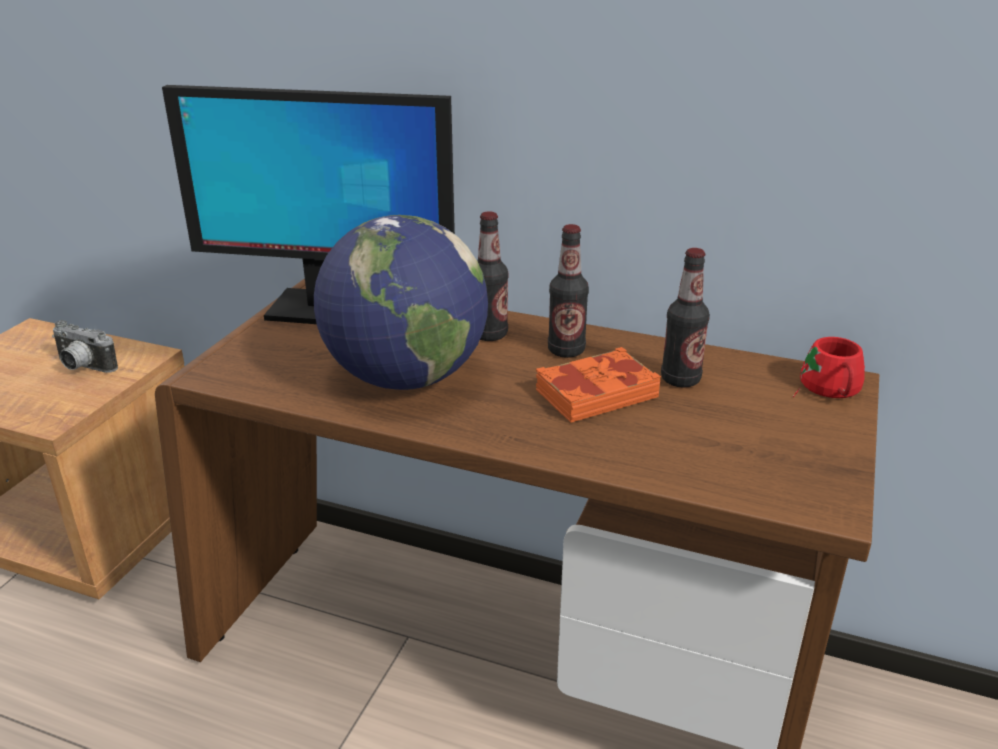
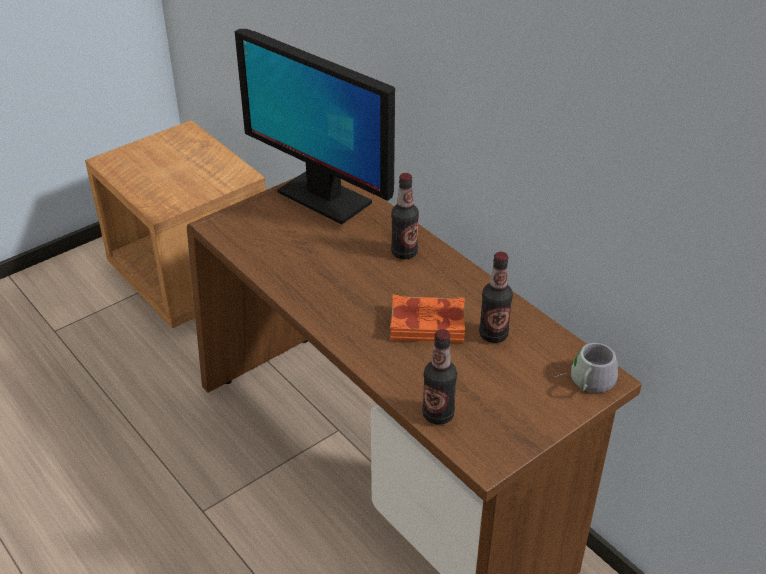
camera: 30 degrees right, 10 degrees up
camera [52,320,118,373] -> none
globe [314,215,488,390] -> none
bottle [548,224,589,358] -> bottle moved to [422,329,457,424]
red mug [793,337,865,398] -> grey mug [555,343,618,393]

